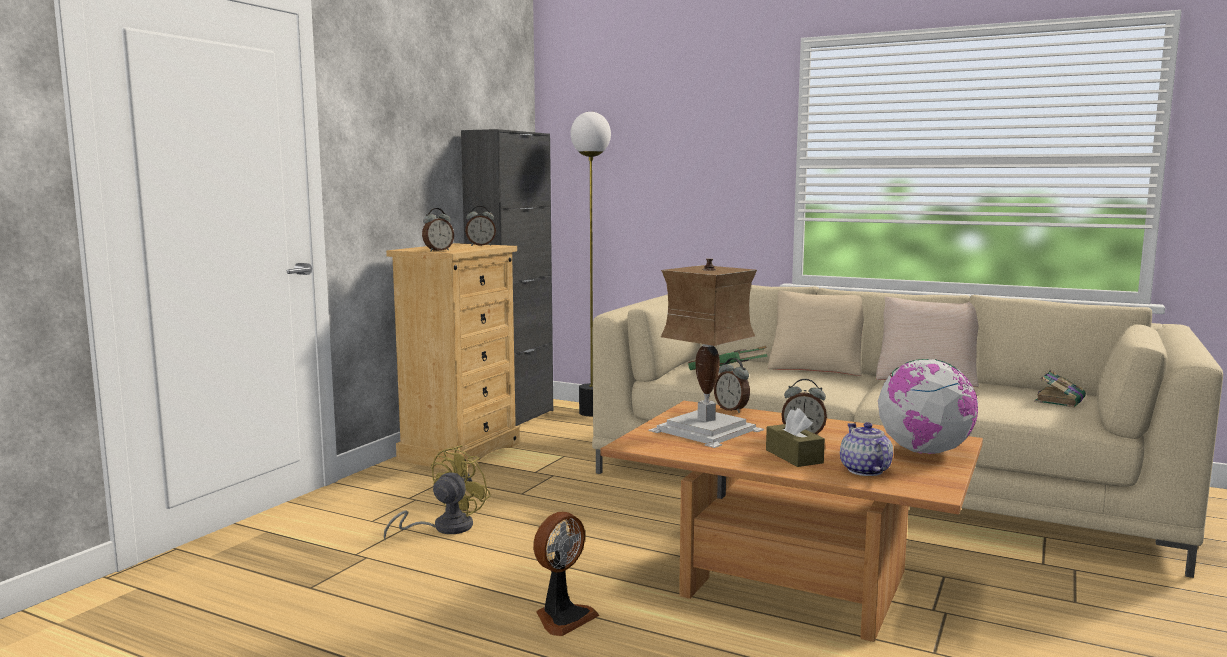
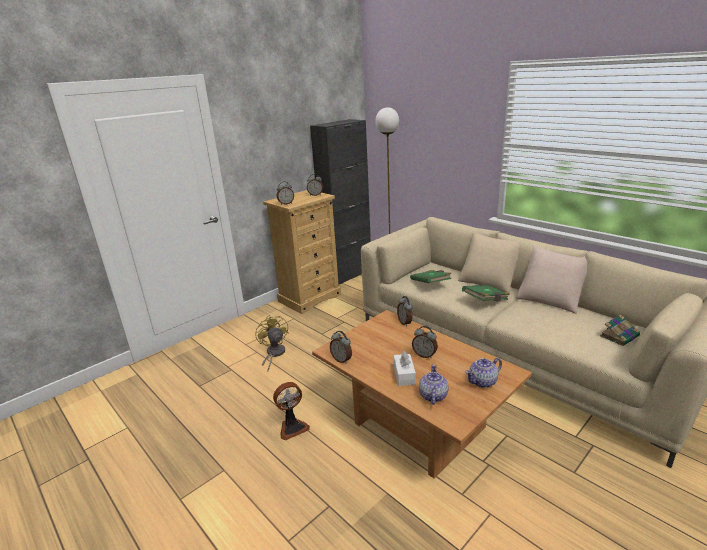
camera: 20 degrees right, 15 degrees up
yellow fan [383,445,491,540] -> yellow fan turned 75 degrees counterclockwise [255,315,289,372]
table lamp [648,258,764,448] -> none
brown tissue box [766,408,825,467] -> white tissue box [394,351,416,386]
globe [878,359,978,454] -> teapot [465,358,502,388]
none -> alarm clock [330,331,352,364]
none -> green book [462,285,510,301]

